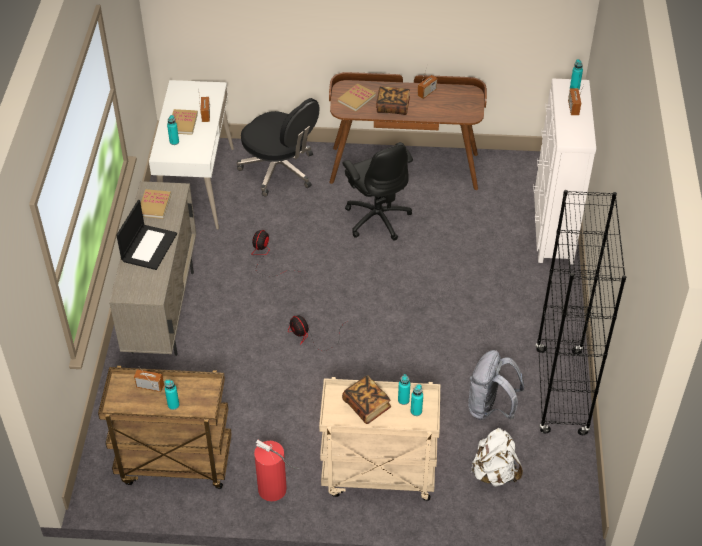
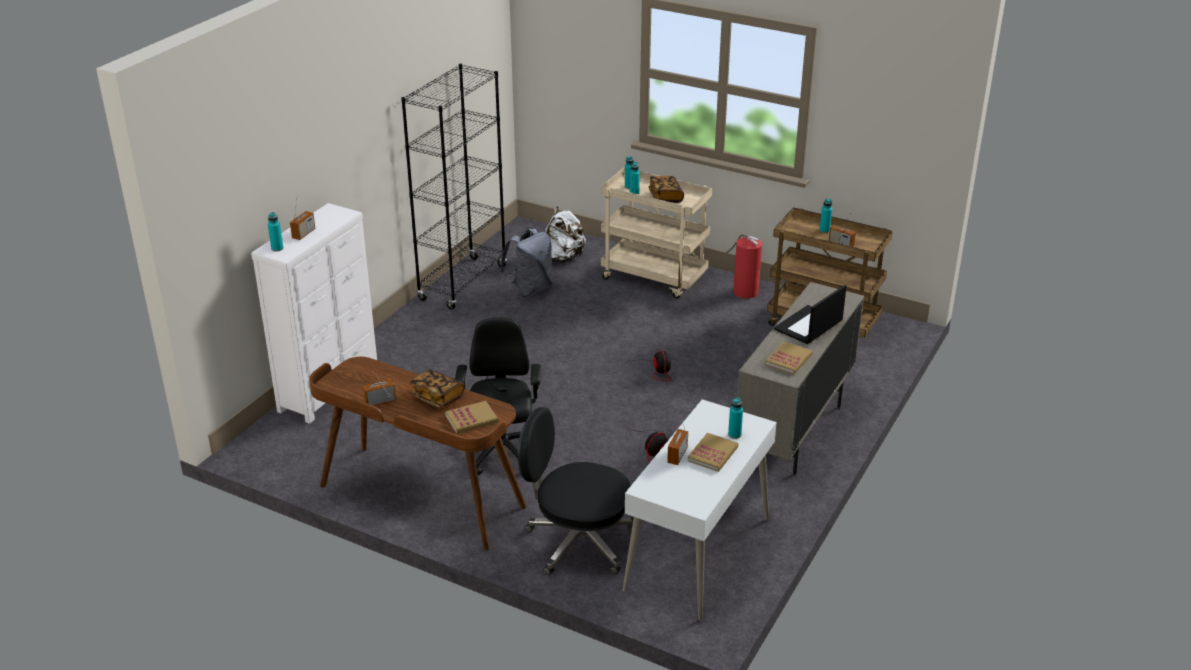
camera: 155 degrees left, 15 degrees down
black office chair [237,98,320,197] -> black office chair turned 45 degrees counterclockwise [518,407,634,575]

